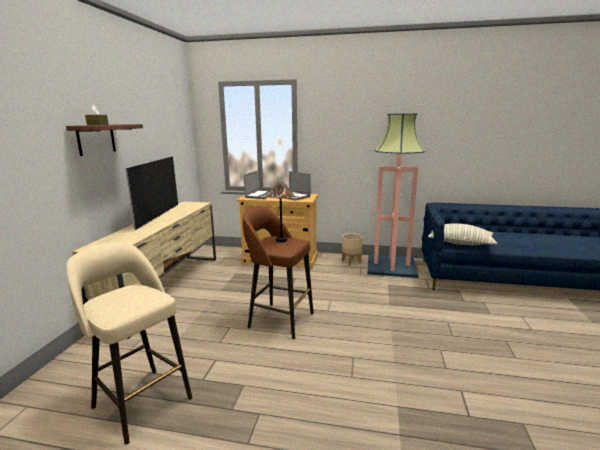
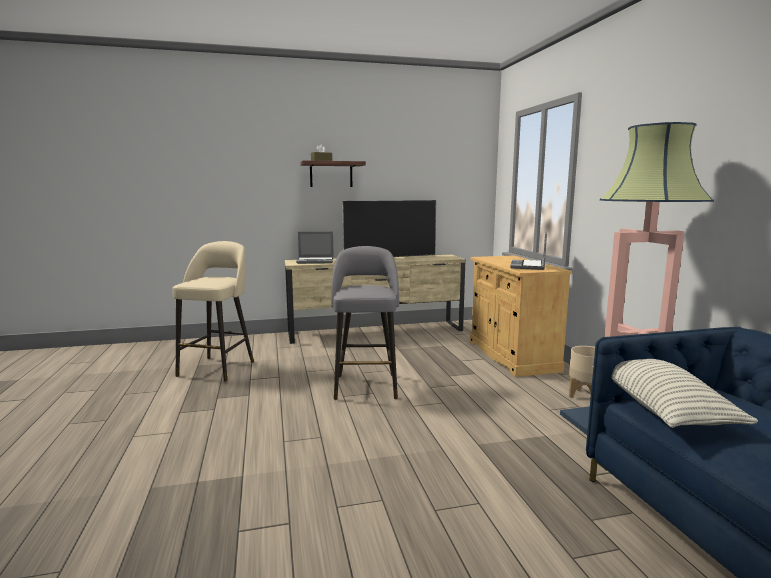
camera: 65 degrees right, 5 degrees down
brown stool [243,206,314,339] -> grey stool [331,246,399,400]
laptop [244,171,270,199] -> laptop moved to [296,232,334,264]
table lamp [267,182,294,242] -> none

